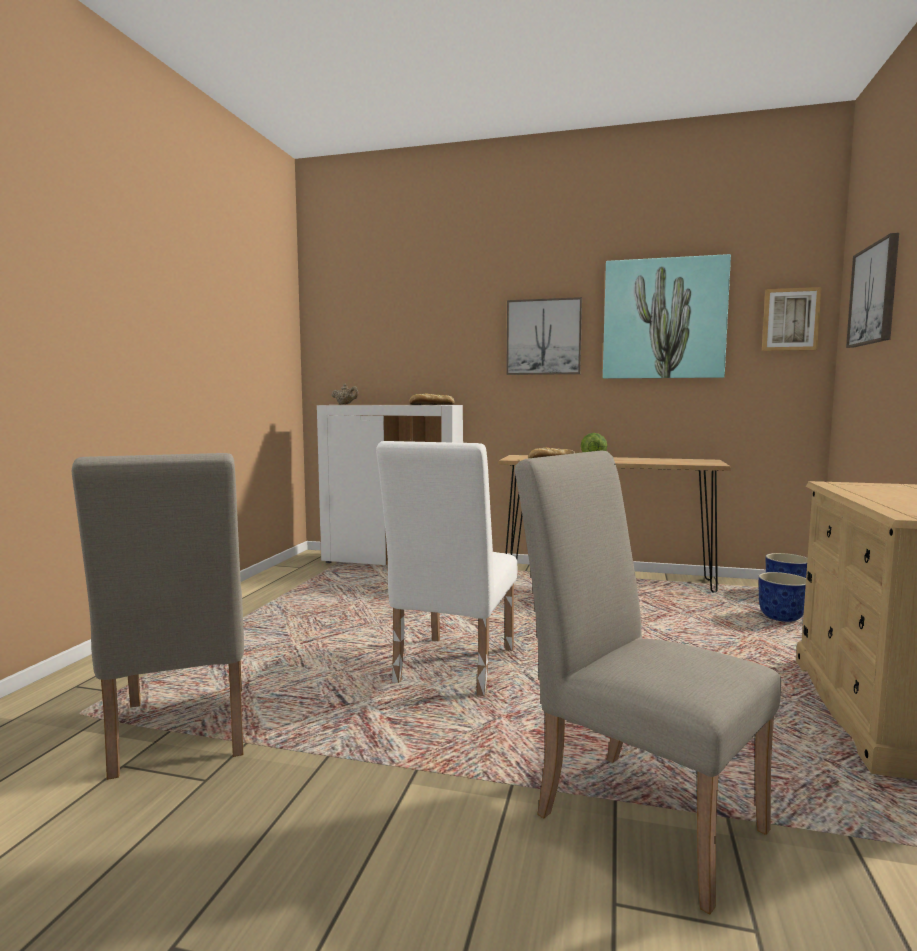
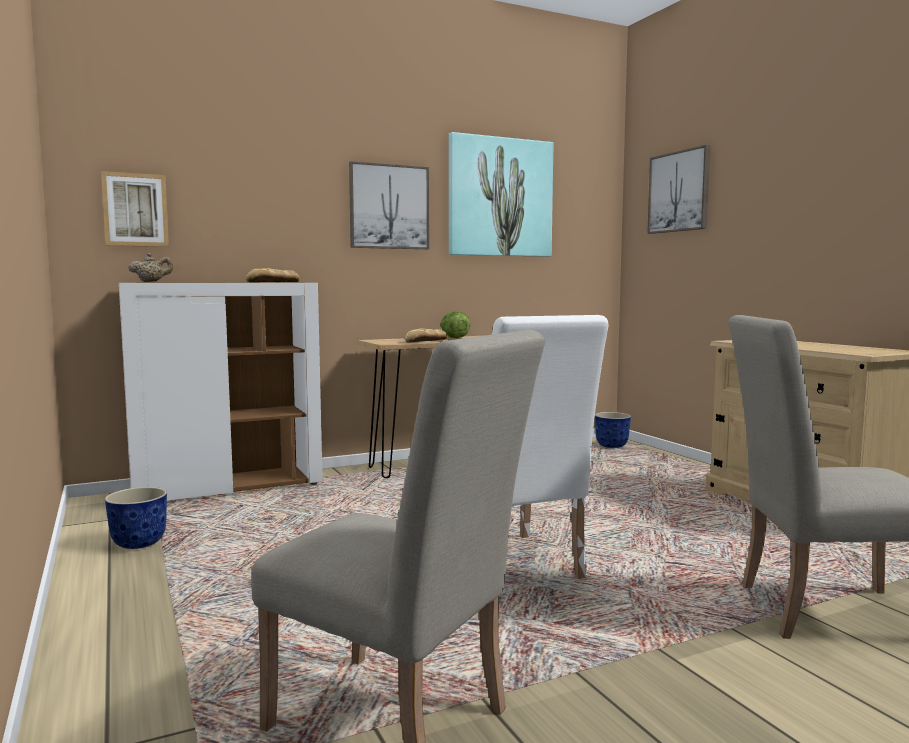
camera: 40 degrees left, 0 degrees up
planter [758,572,806,622] -> planter moved to [105,487,167,549]
picture [762,287,822,351] -> picture moved to [101,171,169,247]

